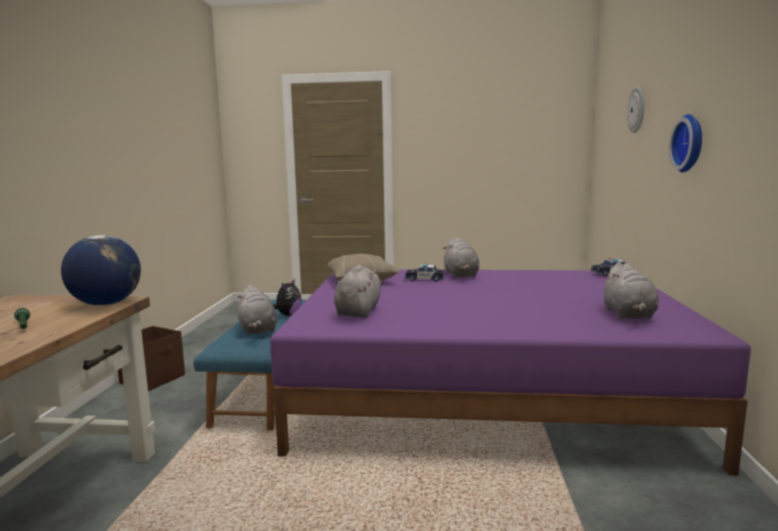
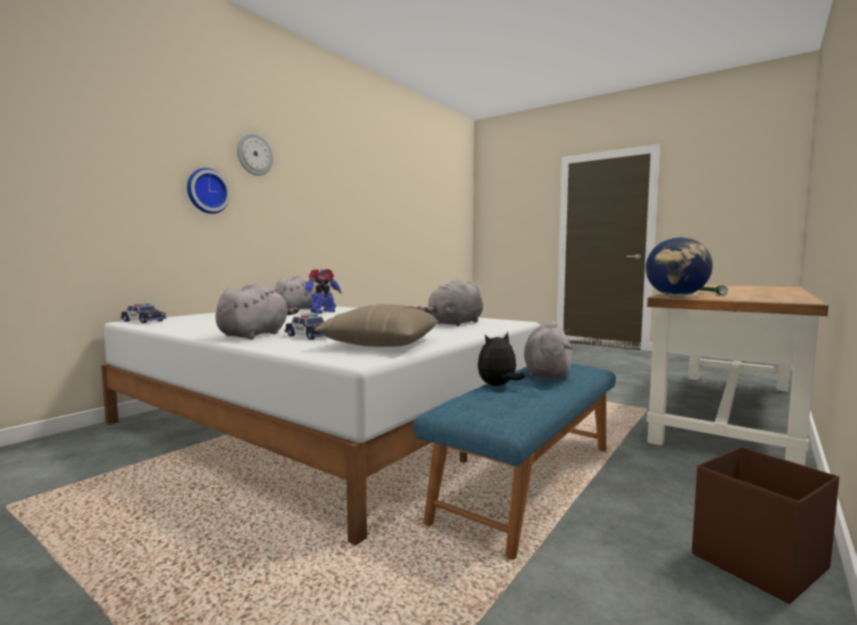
camera: 150 degrees left, 5 degrees down
purple bed [270,270,751,476] -> white bed [101,306,540,545]
wall clock [627,87,644,133] -> wall clock moved to [237,133,273,176]
none -> toy robot [305,269,342,314]

